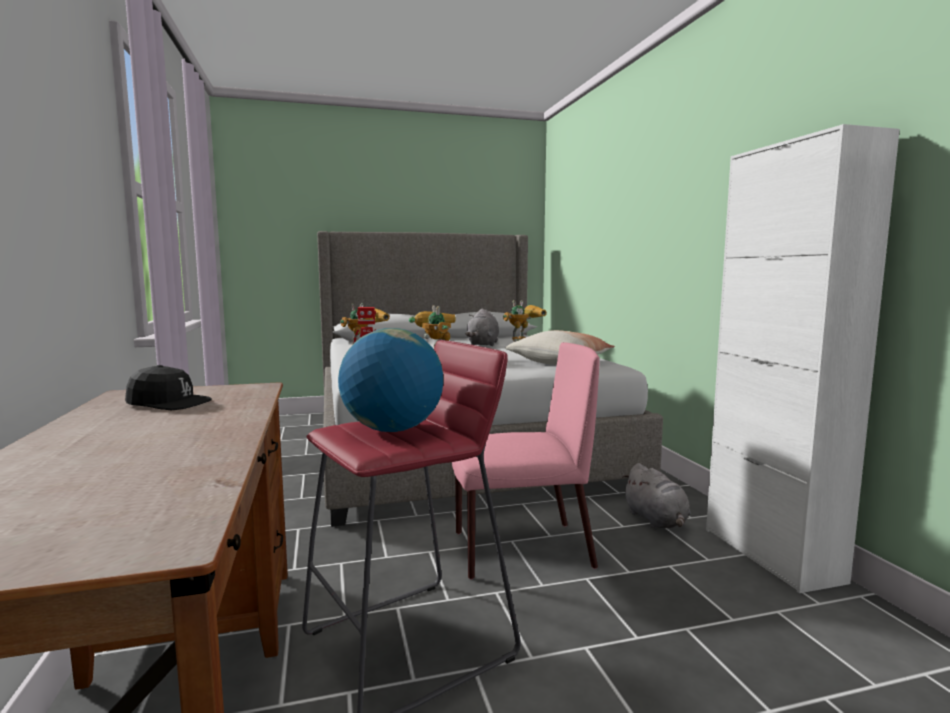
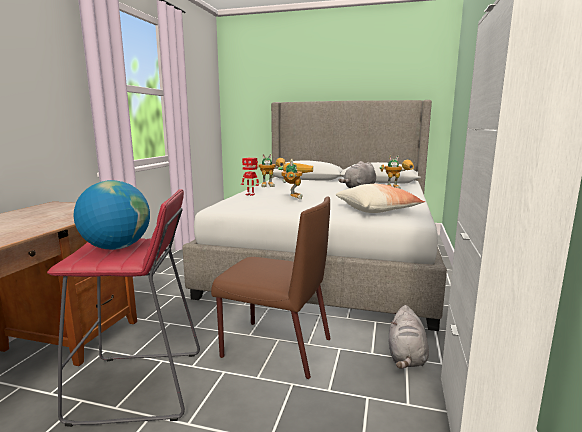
camera: 30 degrees right, 5 degrees up
black cap [125,365,212,411] -> none
pink chair [451,342,599,580] -> brown chair [211,196,331,379]

